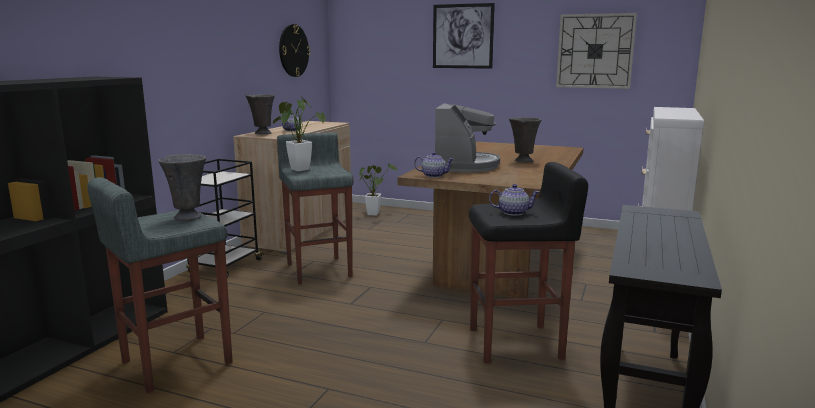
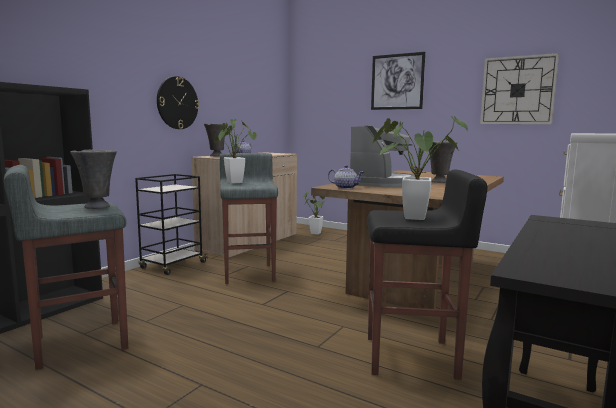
camera: 10 degrees right, 5 degrees down
wall clock [279,24,310,77] -> wall clock moved to [157,76,199,129]
teapot [489,184,540,216] -> potted plant [372,116,468,220]

